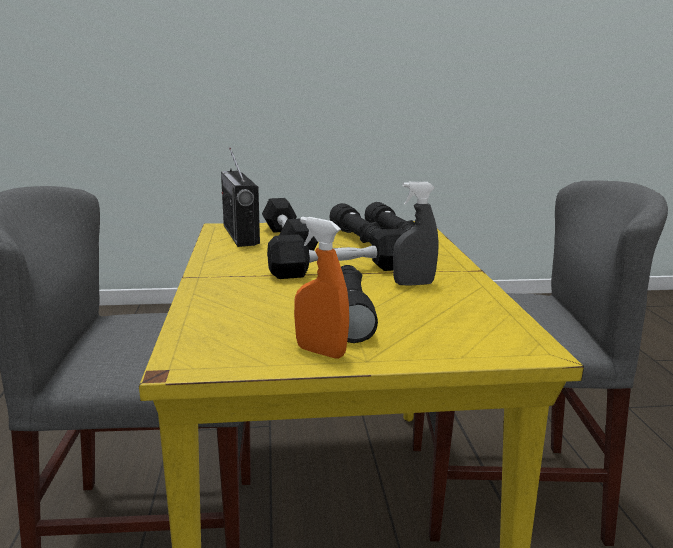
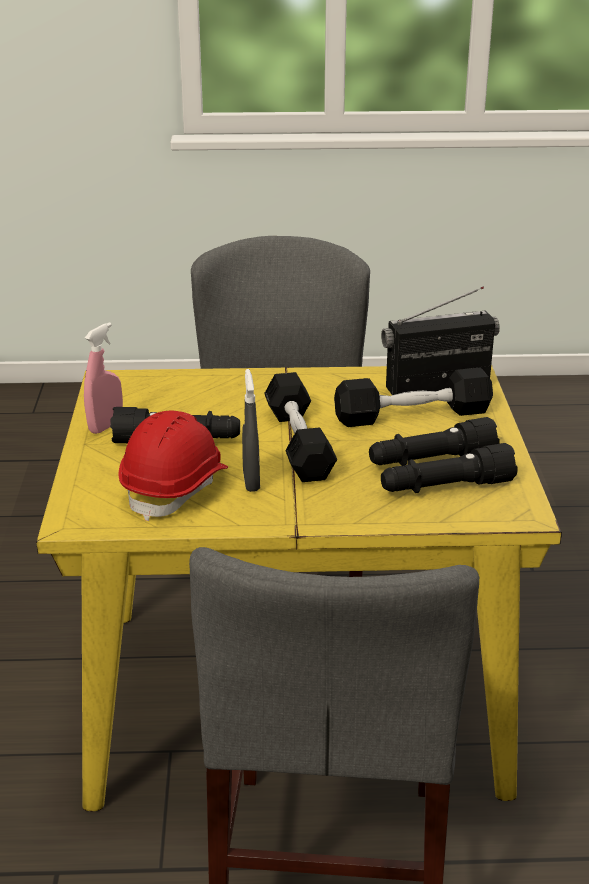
camera: 95 degrees right, 10 degrees up
orange spray bottle [294,217,349,359] -> pink spray bottle [84,322,123,434]
none -> red hard hat [119,410,228,521]

